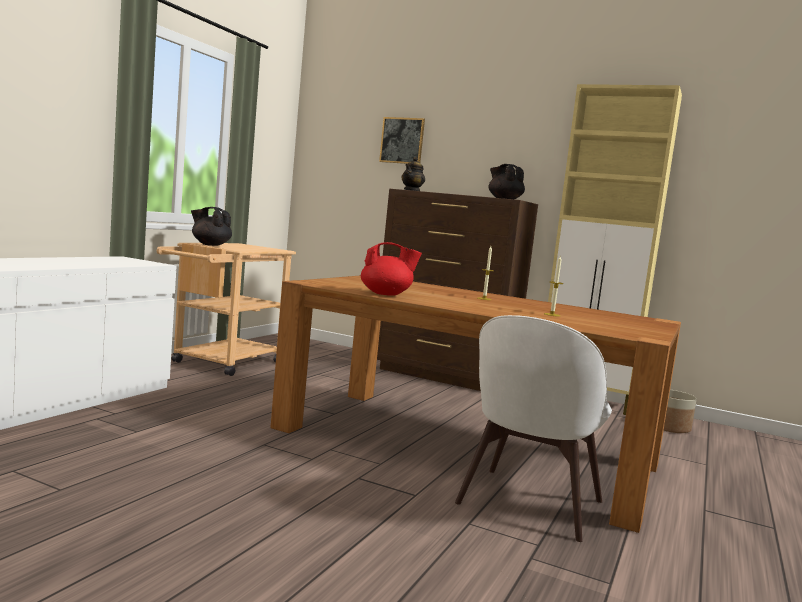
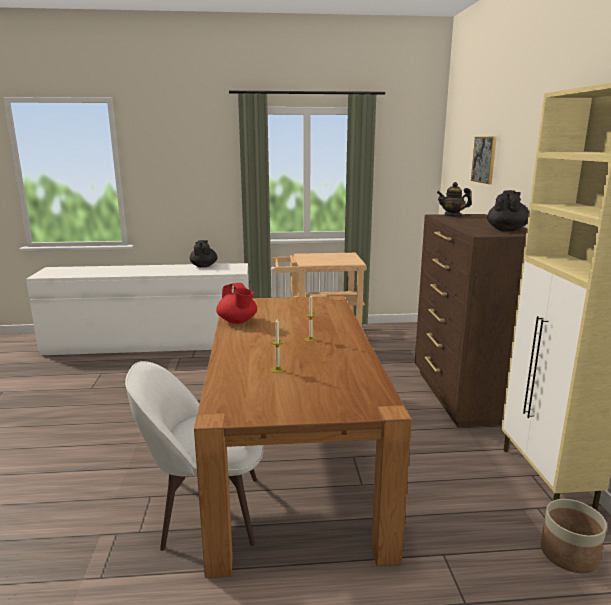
camera: 60 degrees right, 10 degrees up
black teapot [191,207,232,246] -> black teapot moved to [190,240,217,268]

